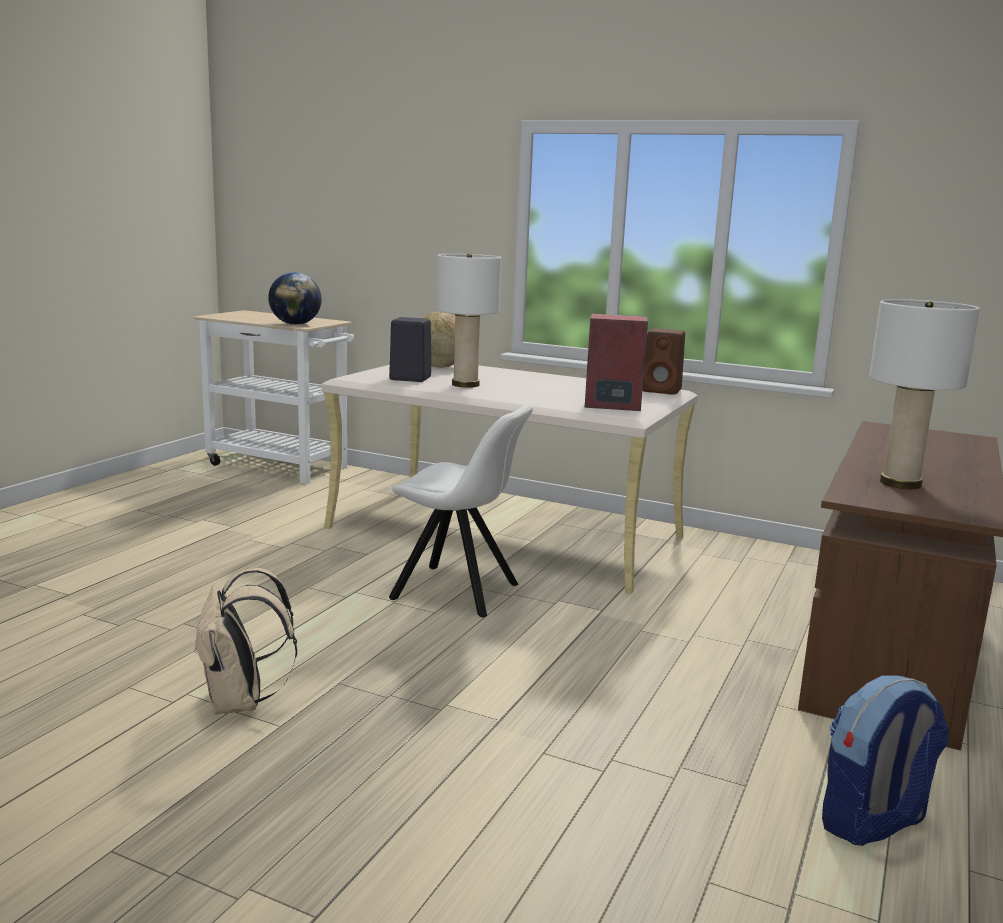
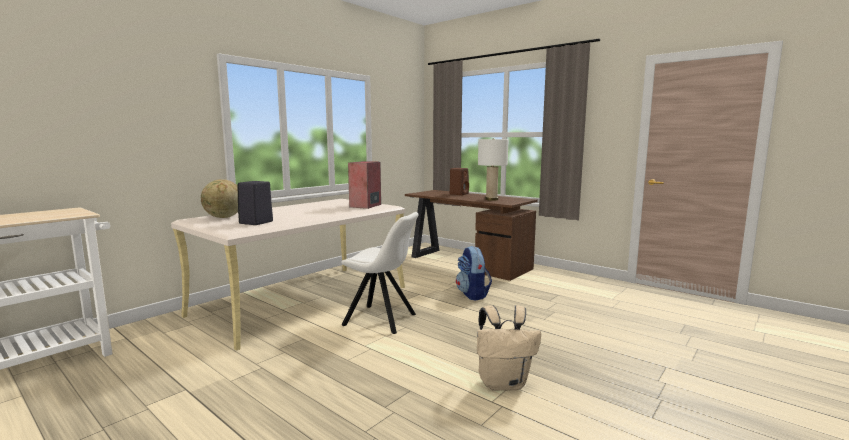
camera: 75 degrees left, 5 degrees down
globe [268,272,322,325] -> none
white chair [389,404,533,617] -> white chair turned 75 degrees clockwise [341,212,419,334]
white table lamp [436,254,501,388] -> none
brown speaker [642,328,685,395] -> brown speaker moved to [450,168,469,195]
backpack [822,675,949,846] -> backpack moved to [456,246,492,301]

